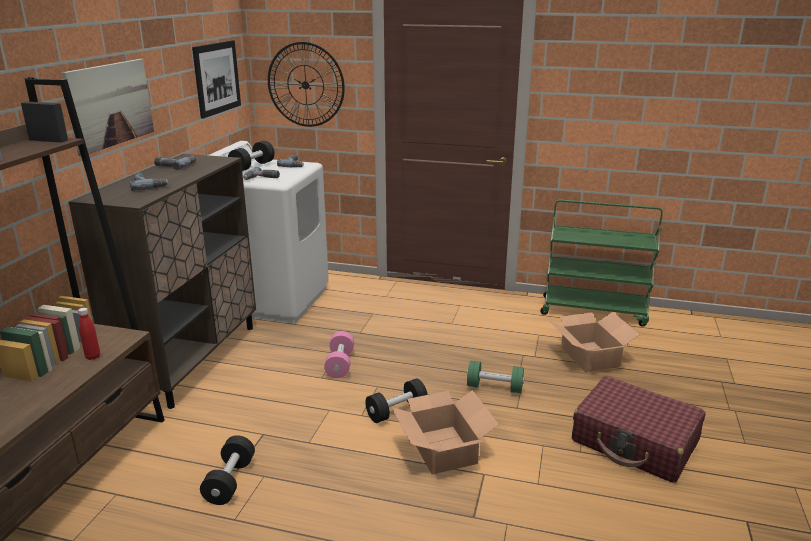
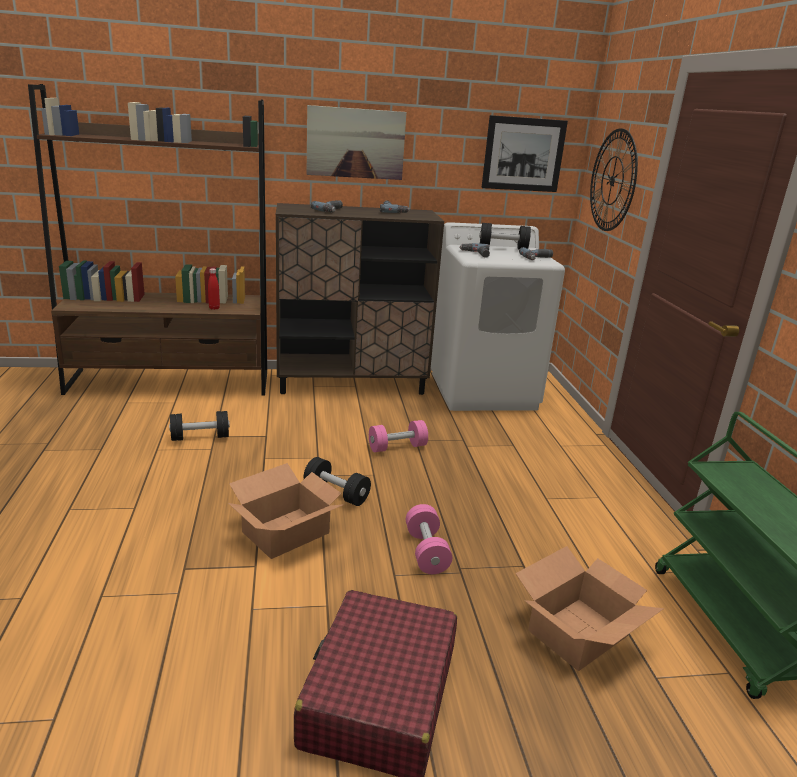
camera: 65 degrees right, 0 degrees up
green dumbbell [467,360,524,393] -> pink dumbbell [406,504,452,574]

